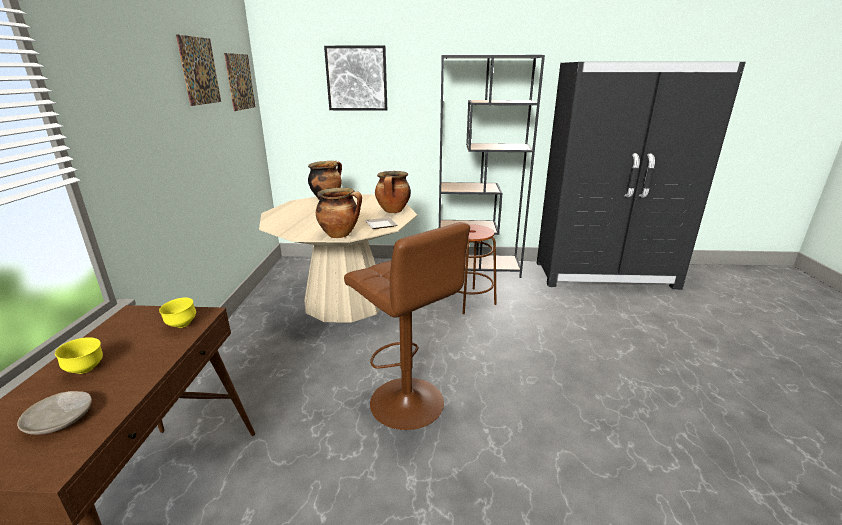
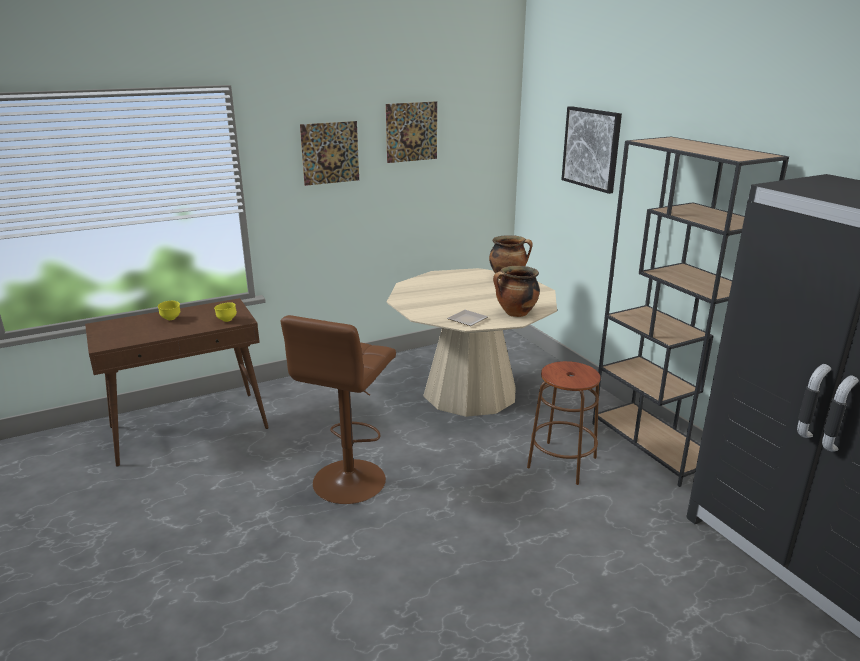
camera: 60 degrees right, 0 degrees up
beige plate [17,391,92,435] -> none
picture [224,53,256,111] -> picture moved to [300,121,359,186]
cooking pot [316,188,362,238] -> none

